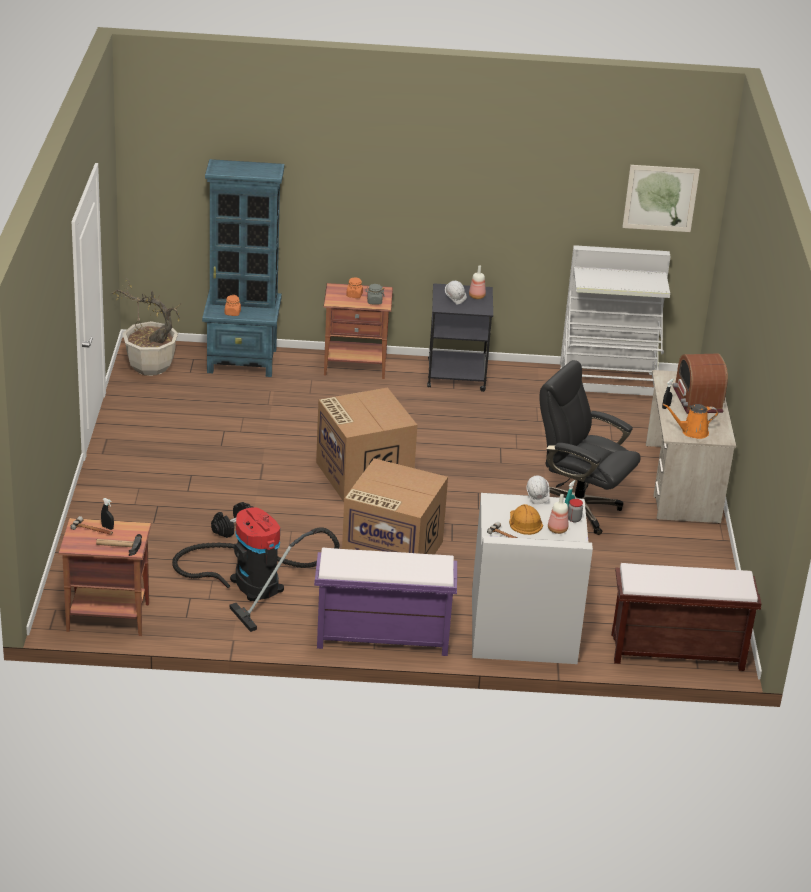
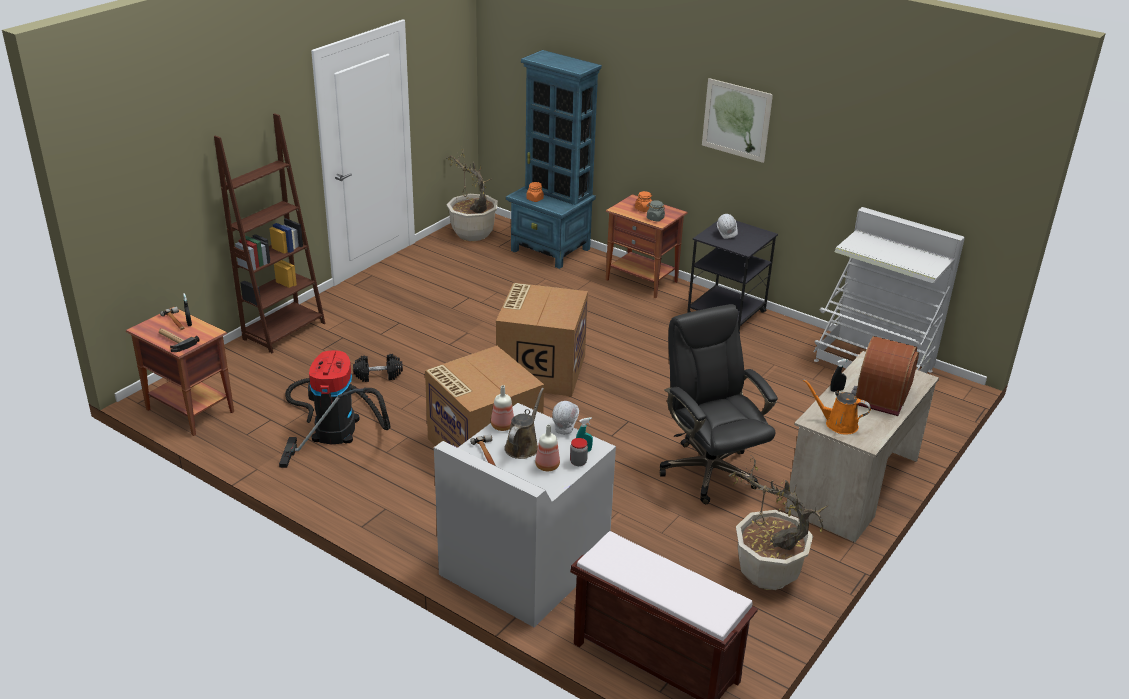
camera: 35 degrees right, 0 degrees up
purple bench [314,548,457,656] -> none
bottle [469,266,486,299] -> bottle moved to [491,385,514,431]
orange hard hat [509,504,543,535] -> brown watering can [504,388,544,459]
picture [623,165,700,232] -> picture moved to [702,78,773,163]
none -> brown bookcase [214,113,325,353]
none -> potted plant [728,455,829,590]

